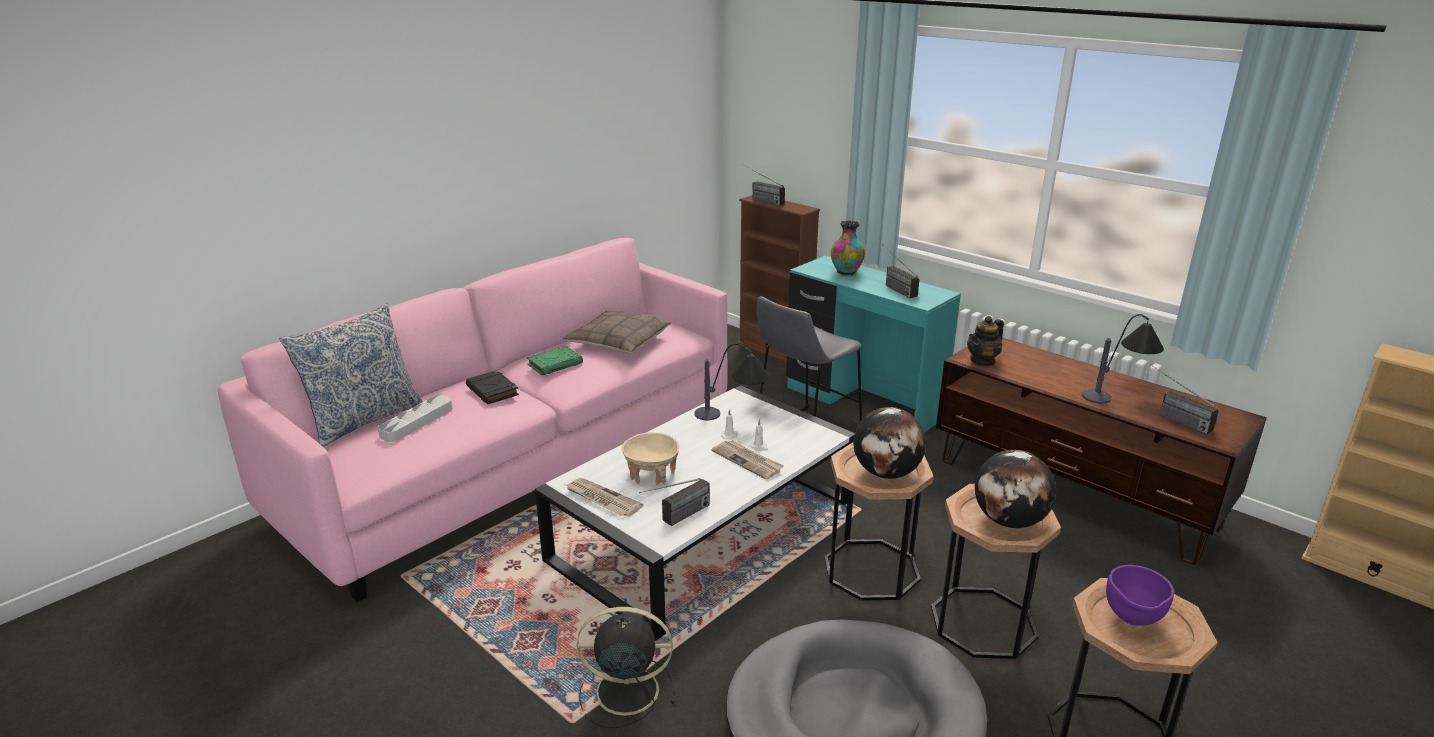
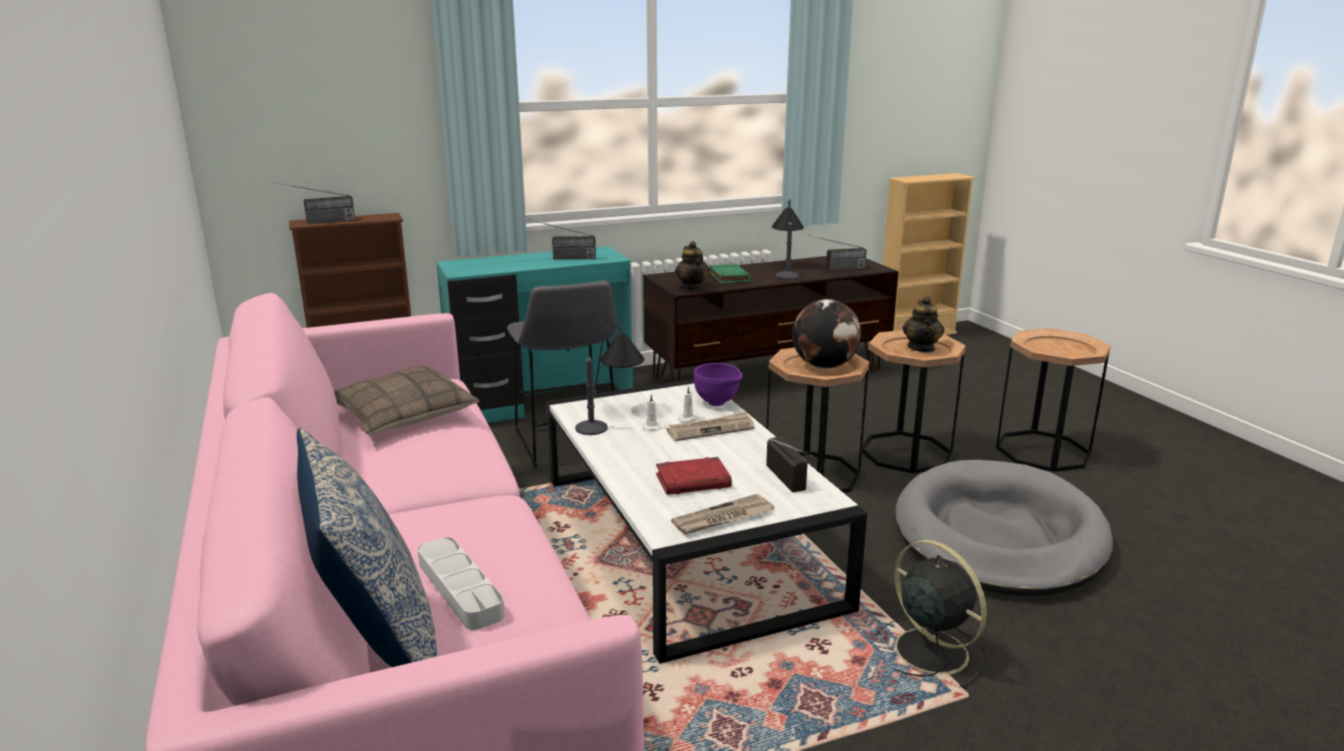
camera: 65 degrees left, 5 degrees down
black book [466,370,519,404] -> none
green book [527,346,583,375] -> green book moved to [709,264,751,284]
black fan [577,607,675,728] -> black fan turned 120 degrees clockwise [875,540,988,689]
beige bowl [621,432,679,486] -> red book [656,457,732,495]
vase [831,221,865,275] -> none
globe [975,450,1056,528] -> teapot [902,296,944,352]
purple bowl [1106,565,1174,626] -> purple bowl moved to [694,363,743,406]

